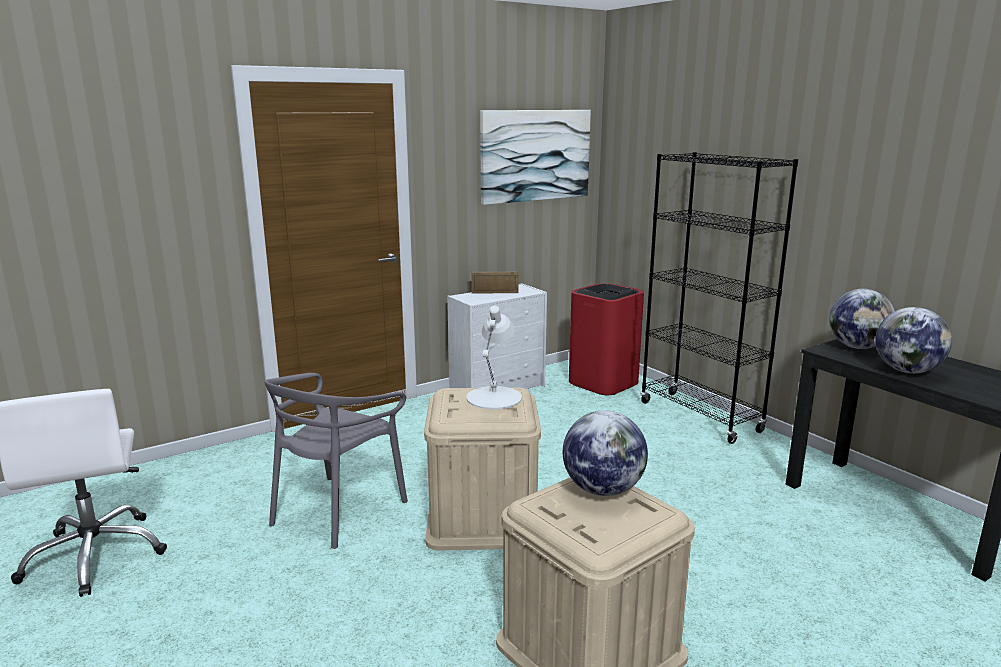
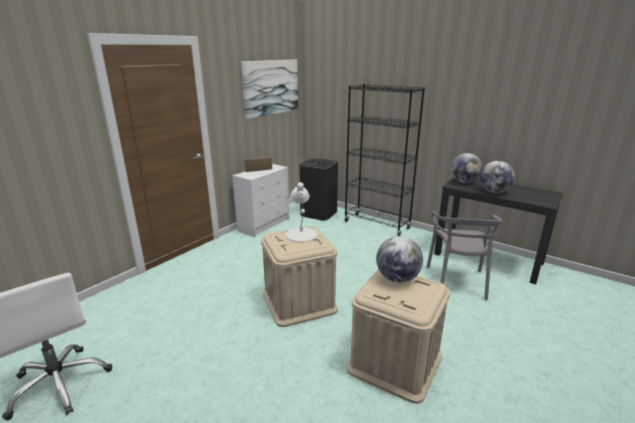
camera: 20 degrees left, 5 degrees up
grey chair [264,373,408,549] -> grey chair moved to [427,211,502,300]
red trash can [569,284,644,395] -> black trash can [300,159,338,220]

